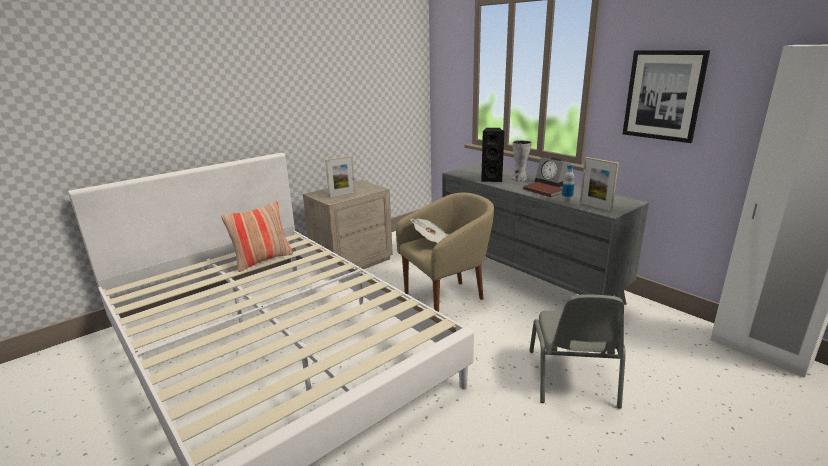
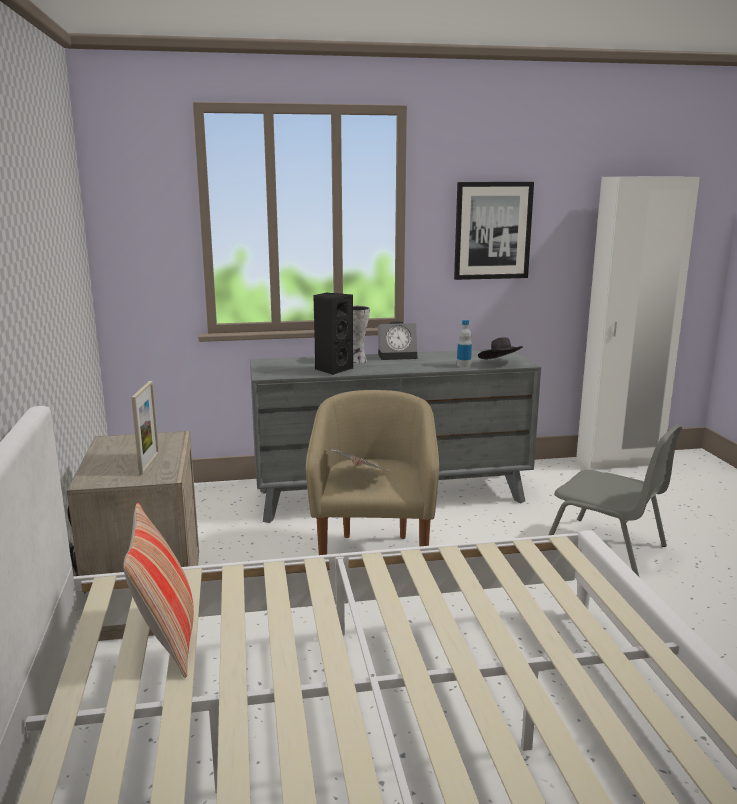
camera: 60 degrees left, 5 degrees down
brown book [523,182,562,197] -> none
picture frame [579,157,619,212] -> black hat [478,338,523,359]

